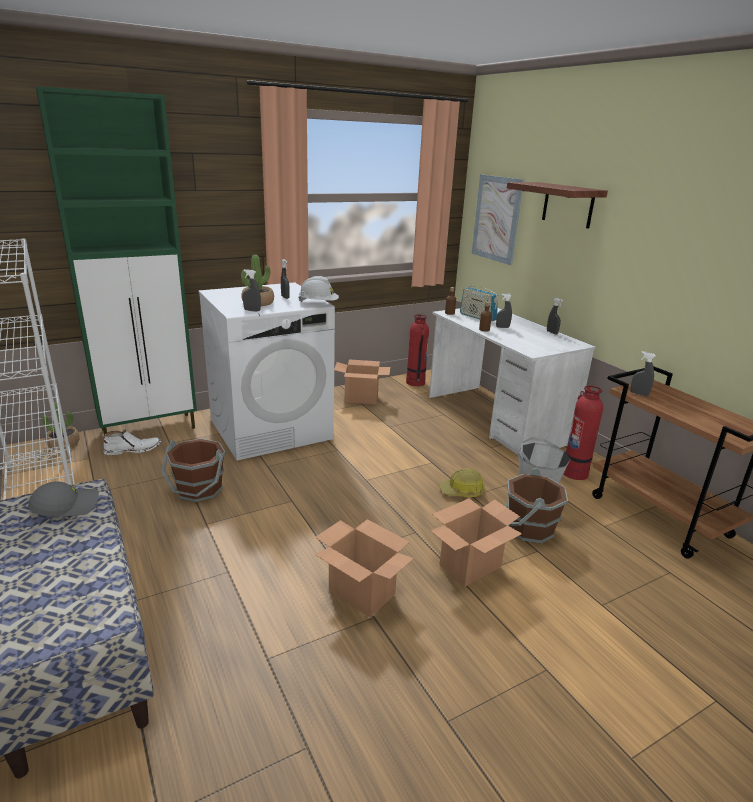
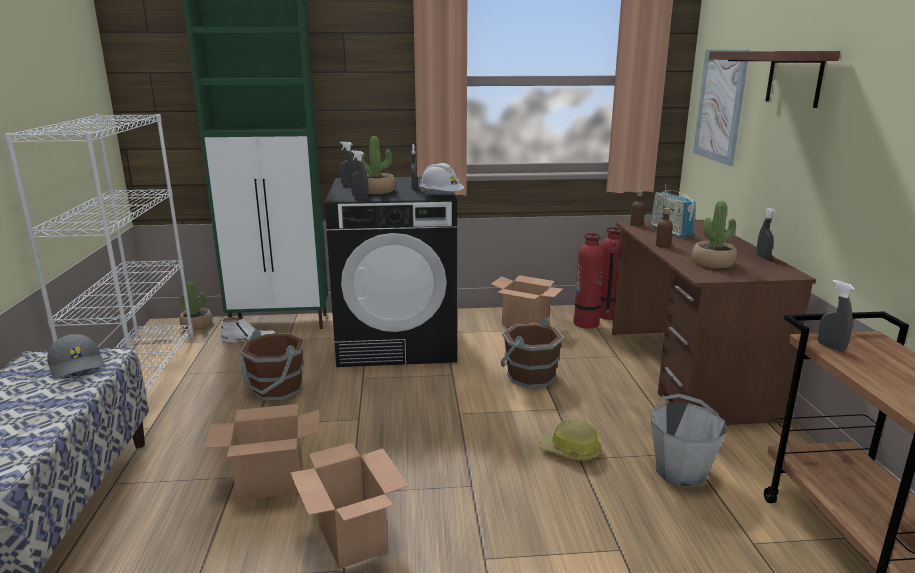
camera: 25 degrees right, 5 degrees down
grey cap [28,481,99,517] -> grey cap turned 60 degrees clockwise [48,334,105,379]
white washing machine [198,282,335,461] -> black washing machine [325,177,457,367]
white desk [429,308,596,455] -> brown desk [612,220,816,425]
cardboard box [430,499,522,587] -> cardboard box moved to [205,404,320,501]
grey spray bottle [496,294,512,328] -> grey spray bottle moved to [340,142,357,185]
brown bucket [505,468,568,543] -> brown bucket moved to [501,318,564,388]
fire extinguisher [564,386,603,480] -> fire extinguisher moved to [574,233,604,329]
none -> potted plant [692,201,737,268]

